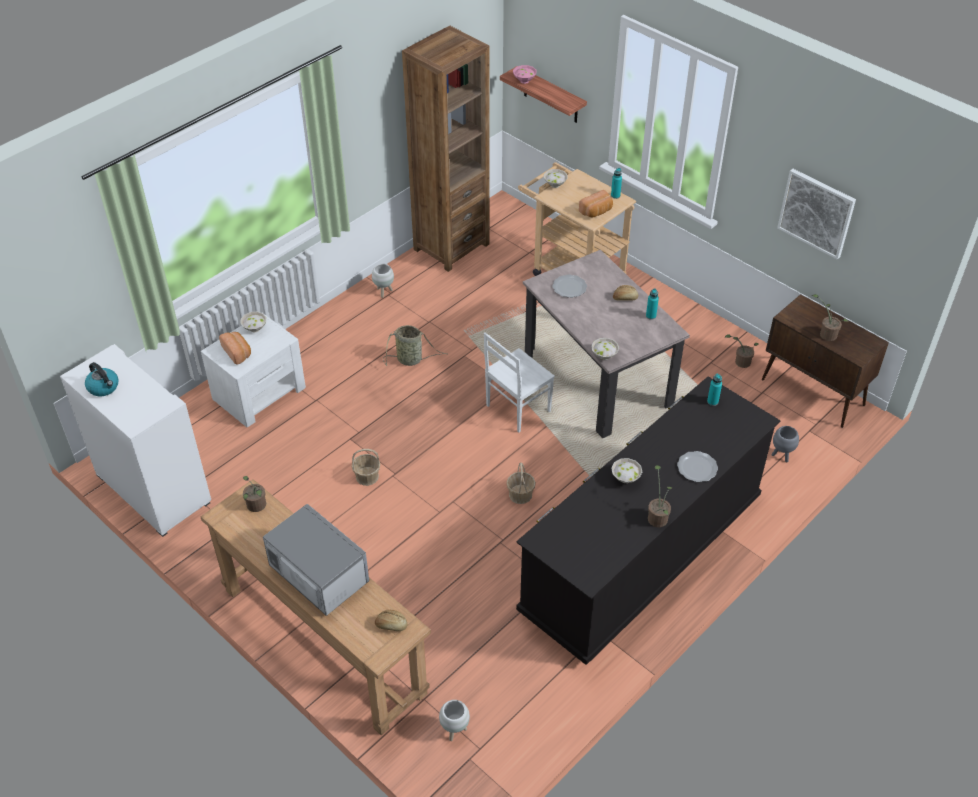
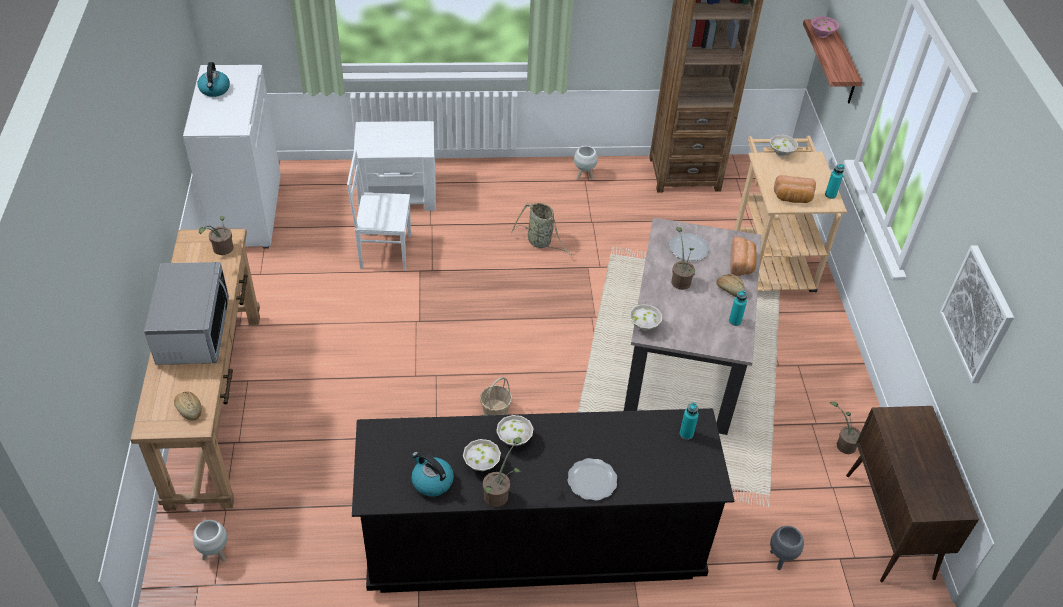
camera: 40 degrees right, 0 degrees up
bread [219,332,251,365] -> bread moved to [730,236,757,276]
white bowl [240,312,266,332] -> white bowl moved to [463,439,501,471]
basket [351,449,380,486] -> none
white chair [484,332,555,433] -> white chair moved to [347,150,411,270]
potted plant [812,294,849,341] -> potted plant moved to [671,227,695,290]
none -> kettle [411,452,454,497]

